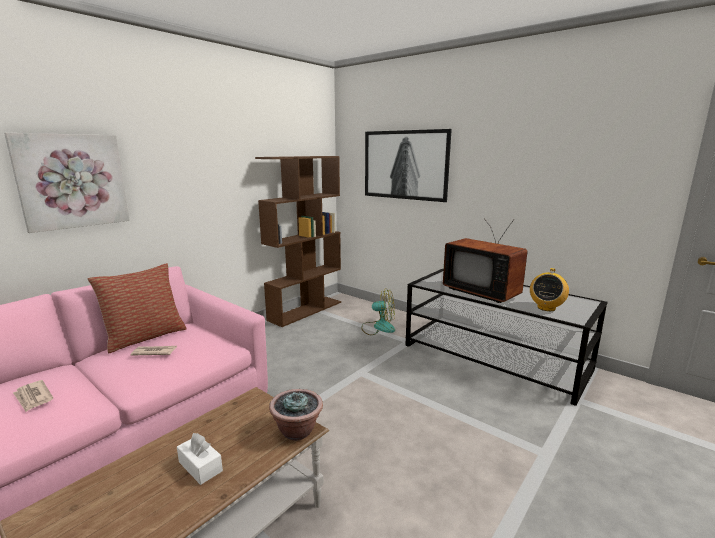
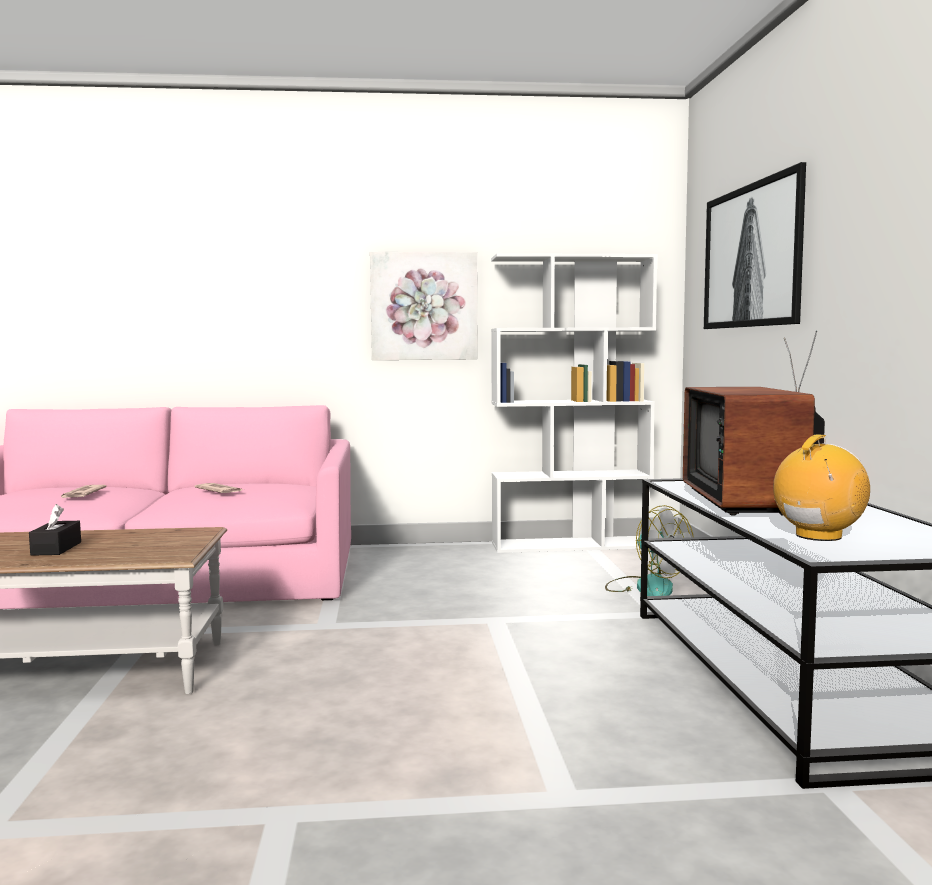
camera: 45 degrees right, 10 degrees down
picture [4,133,130,233] -> picture moved to [370,252,478,360]
pillow [88,263,187,353] -> none
white tissue box [177,433,223,485] -> black tissue box [29,504,81,556]
brown bookcase [255,156,341,327] -> white bookcase [491,253,658,553]
potted plant [269,389,323,441] -> none
radio [530,268,569,311] -> radio turned 150 degrees clockwise [773,434,870,541]

